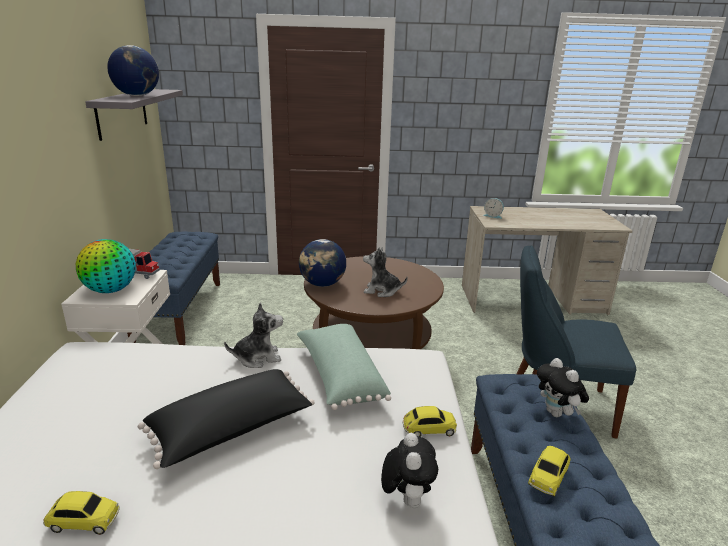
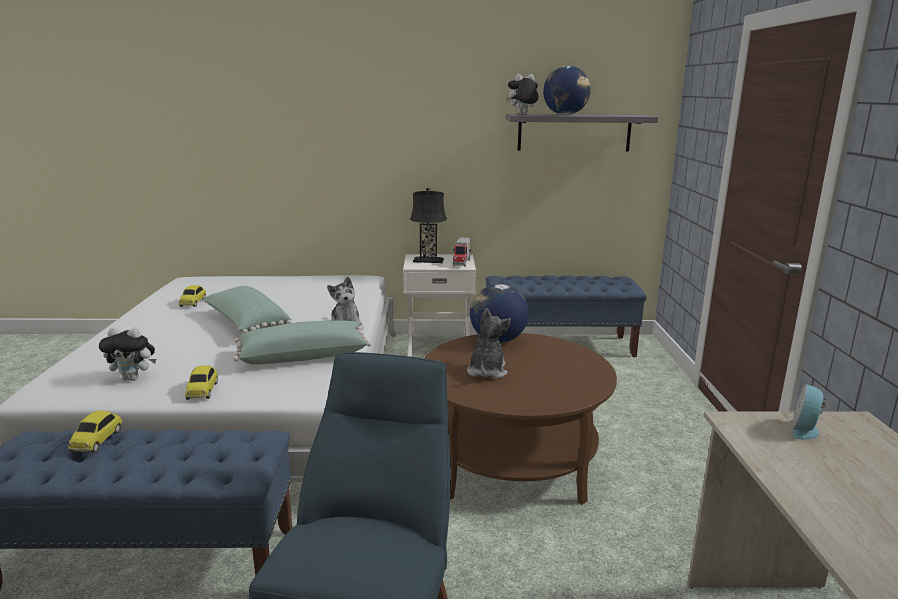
camera: 90 degrees right, 5 degrees down
globe [76,239,136,293] -> black table lamp [410,188,447,263]
black pillow [138,369,315,469] -> green pillow [202,286,292,333]
toy car [528,446,571,497] -> toy car turned 120 degrees counterclockwise [68,411,122,453]
plush toy [537,358,589,417] -> plush toy moved to [506,74,538,114]

